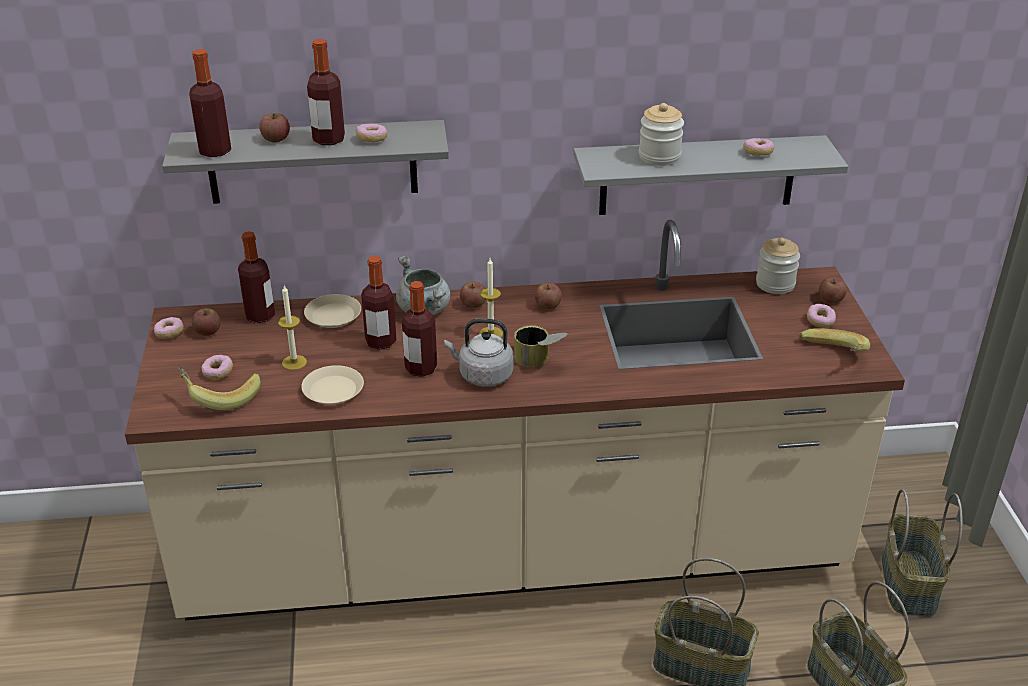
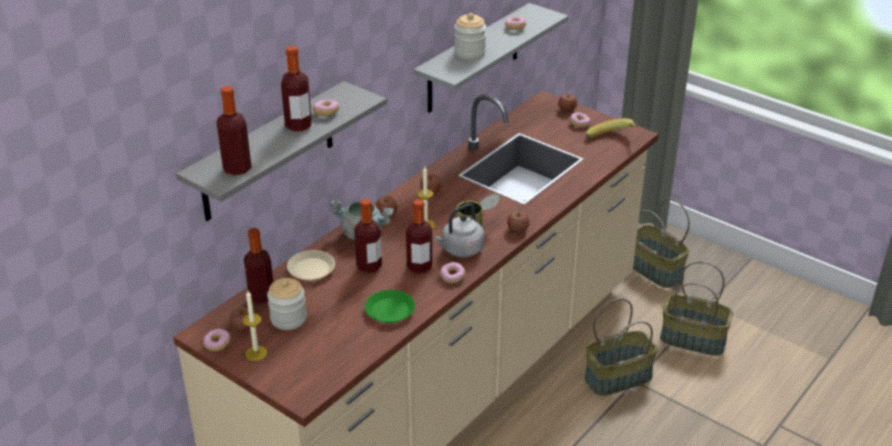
camera: 45 degrees left, 0 degrees up
banana [178,366,261,410] -> none
donut [201,355,233,380] -> donut moved to [440,262,465,283]
apple [259,113,290,142] -> apple moved to [507,211,529,233]
candle [278,286,307,370] -> candle moved to [242,291,267,361]
beige plate [301,365,364,405] -> green plate [365,290,415,323]
jar [756,238,800,294] -> jar moved to [267,278,307,330]

